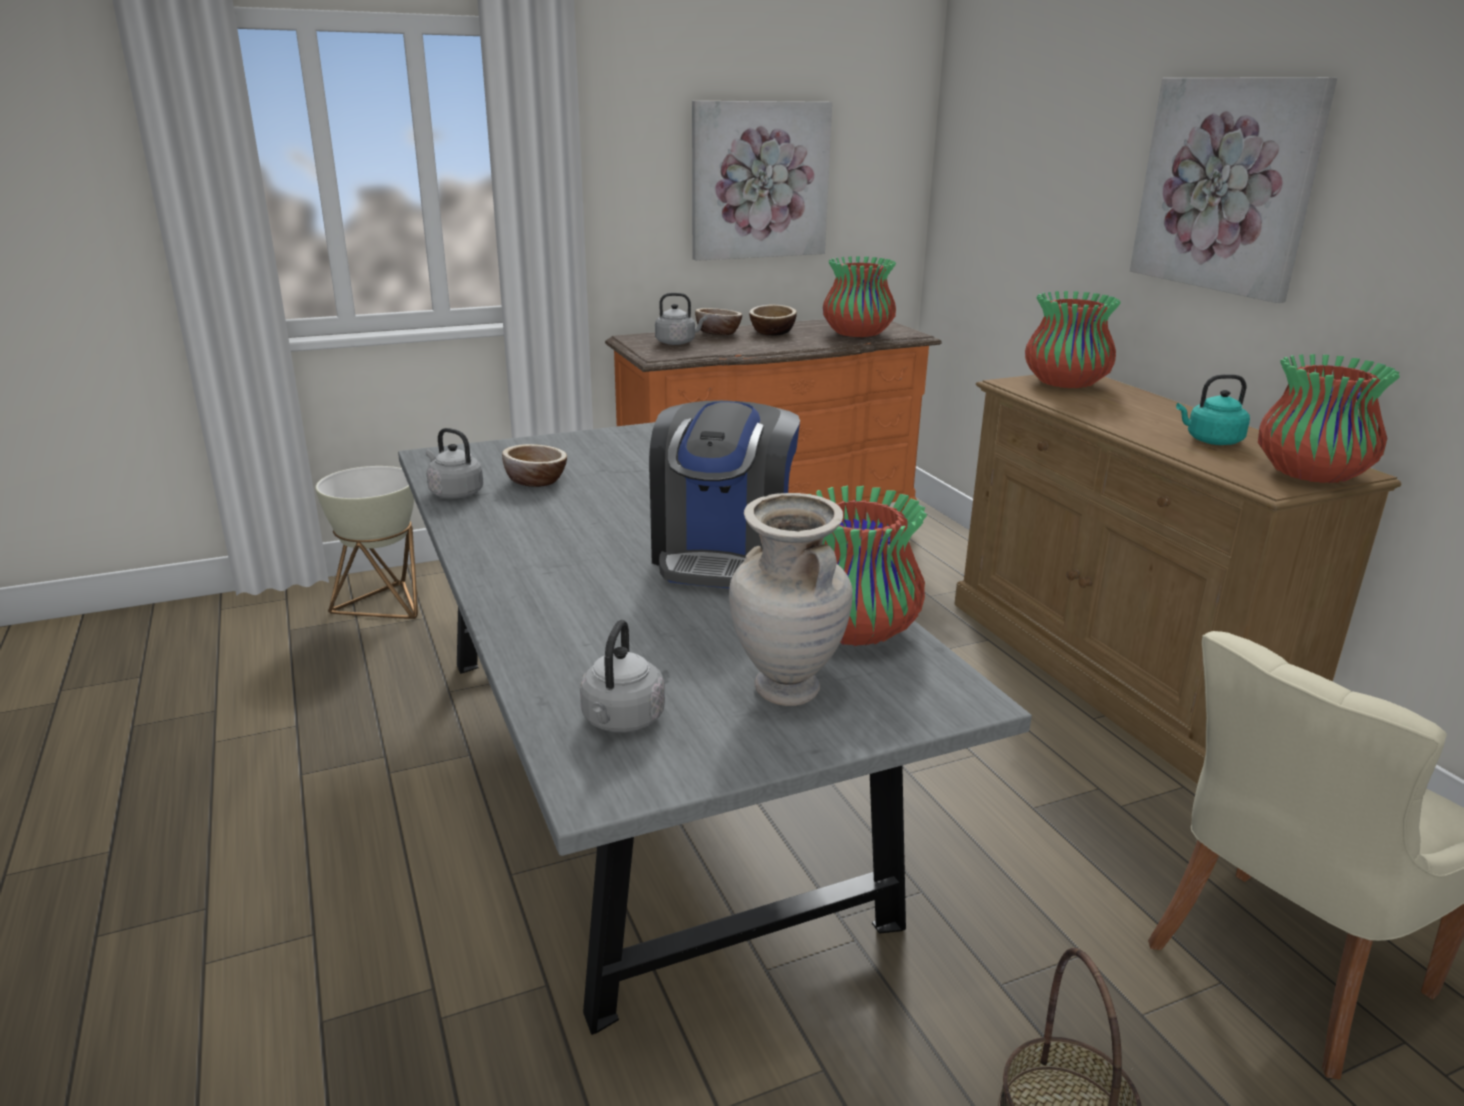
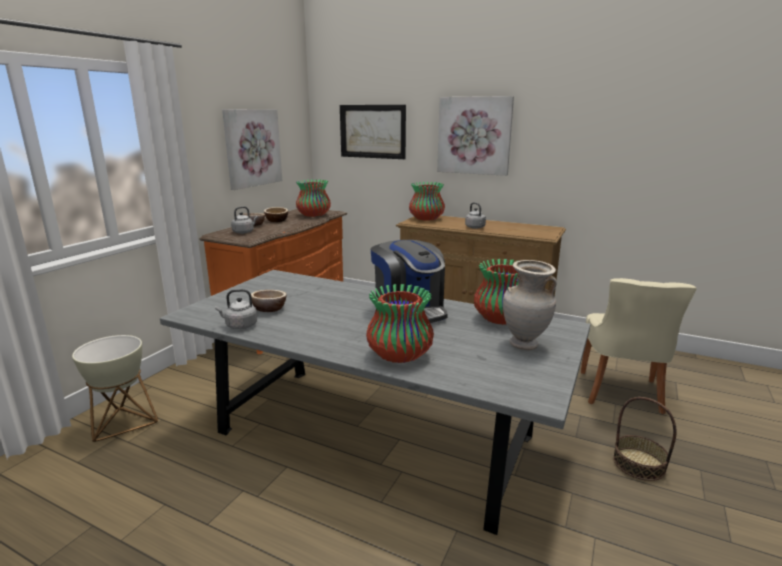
camera: 40 degrees left, 5 degrees down
grey kettle [580,620,665,733] -> grey kettle moved to [465,202,486,229]
turquoise kettle [1176,374,1250,445] -> none
vase [1258,354,1400,483] -> vase moved to [366,284,434,363]
none -> picture [340,105,406,159]

